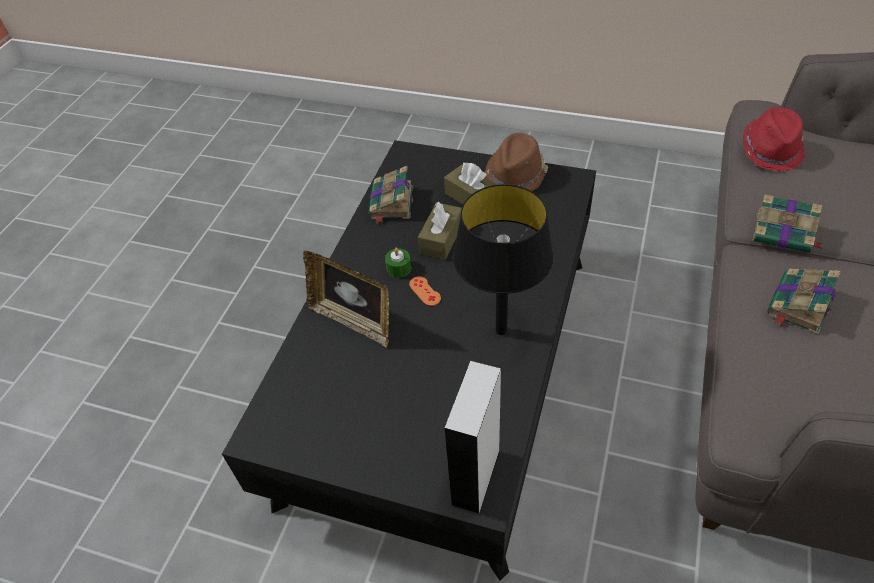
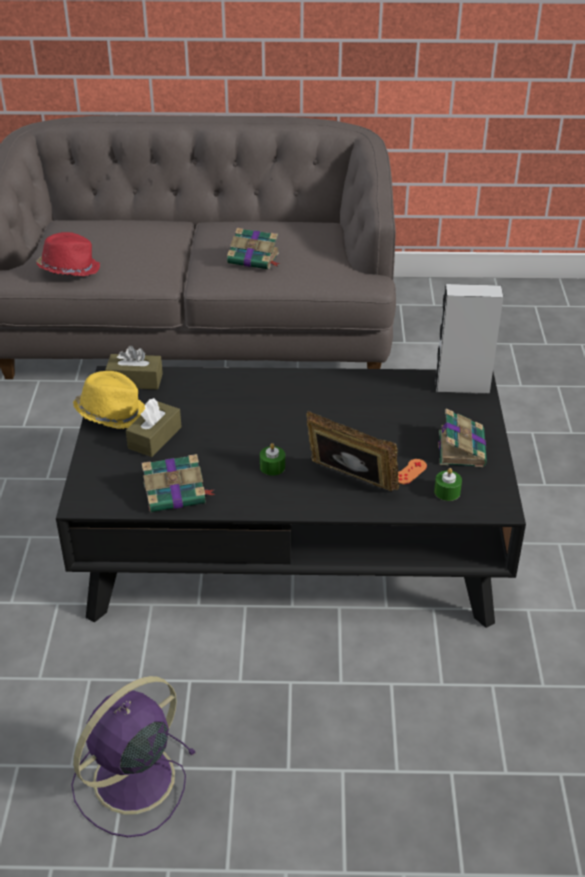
camera: 110 degrees left, 10 degrees down
picture frame [303,251,389,348] -> picture frame turned 75 degrees counterclockwise [306,411,399,491]
orange game controller [409,276,441,306] -> orange game controller moved to [398,459,427,484]
brown tissue box [418,202,462,259] -> brown tissue box moved to [105,346,163,390]
black table lamp [453,184,554,335] -> none
brown hat [484,133,548,191] -> yellow hat [73,371,145,429]
book [752,194,823,253] -> book moved to [438,408,487,467]
none -> purple fan [71,676,196,837]
none -> green candle [434,468,462,501]

